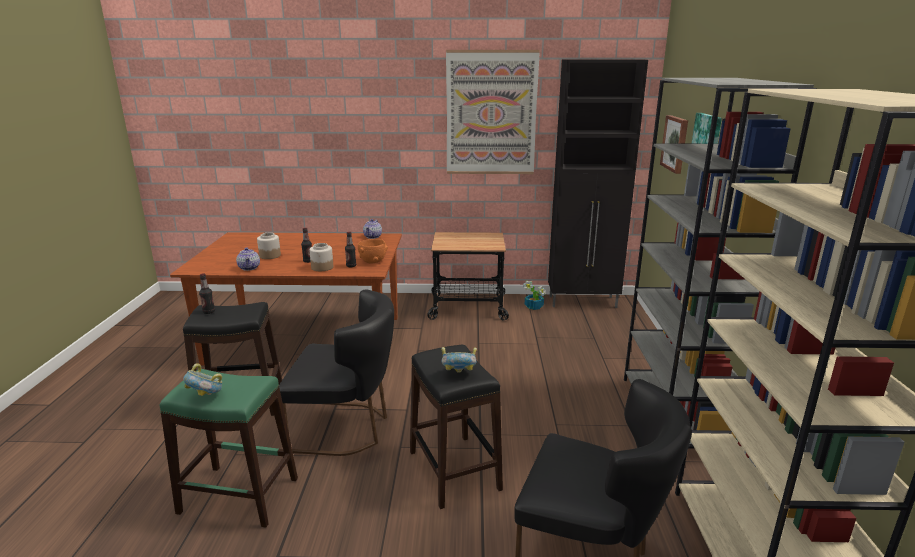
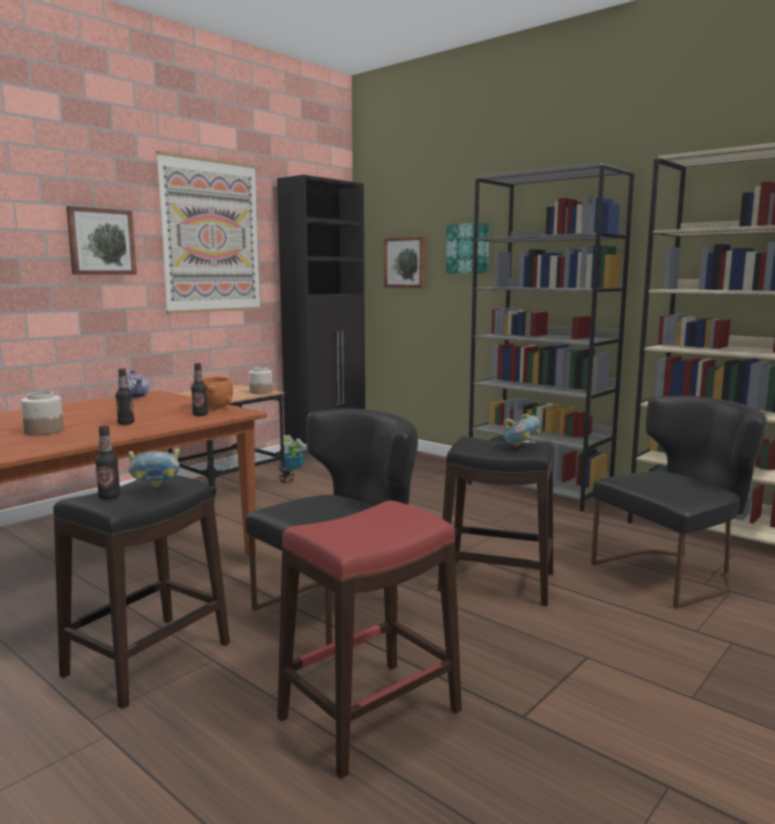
camera: 50 degrees left, 10 degrees down
green stool [160,369,298,528] -> red stool [277,500,462,779]
bowl [183,363,222,396] -> bowl moved to [128,449,180,487]
teapot [236,248,260,271] -> none
jar [309,243,333,271] -> jar moved to [249,367,273,394]
none -> picture [66,206,137,275]

